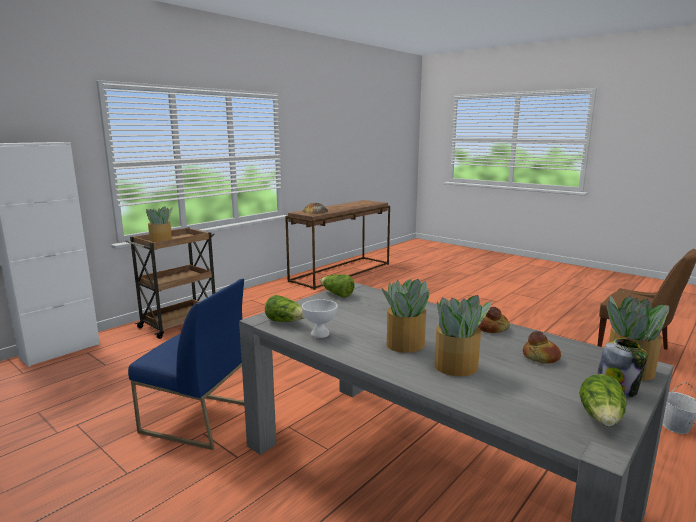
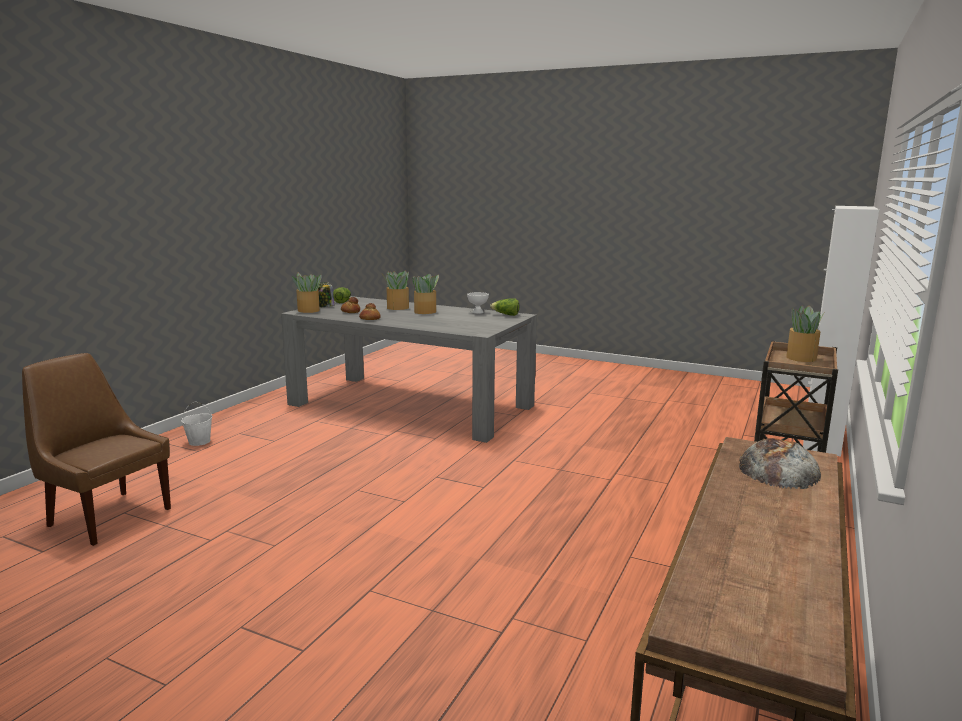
camera: 165 degrees right, 0 degrees up
blue chair [128,279,244,450] -> none
lettuce [320,274,355,298] -> none

